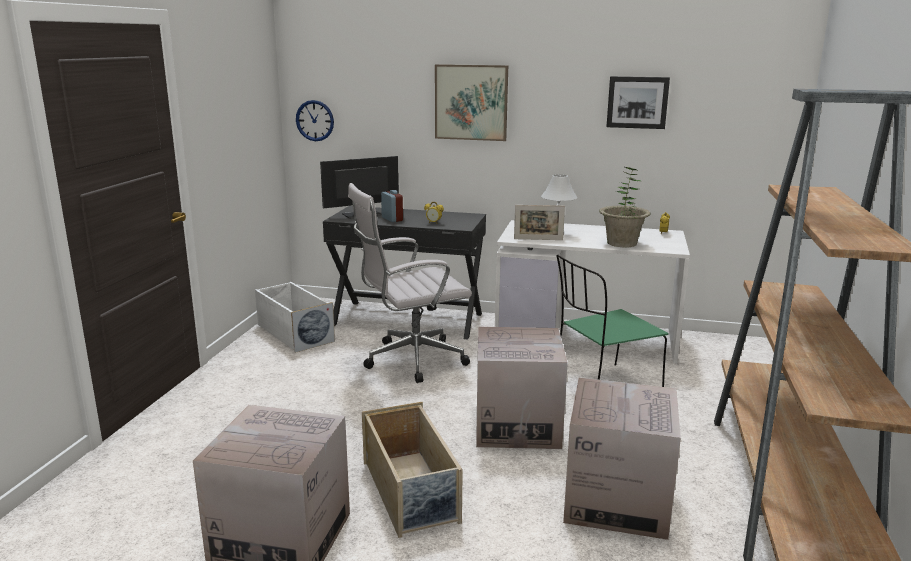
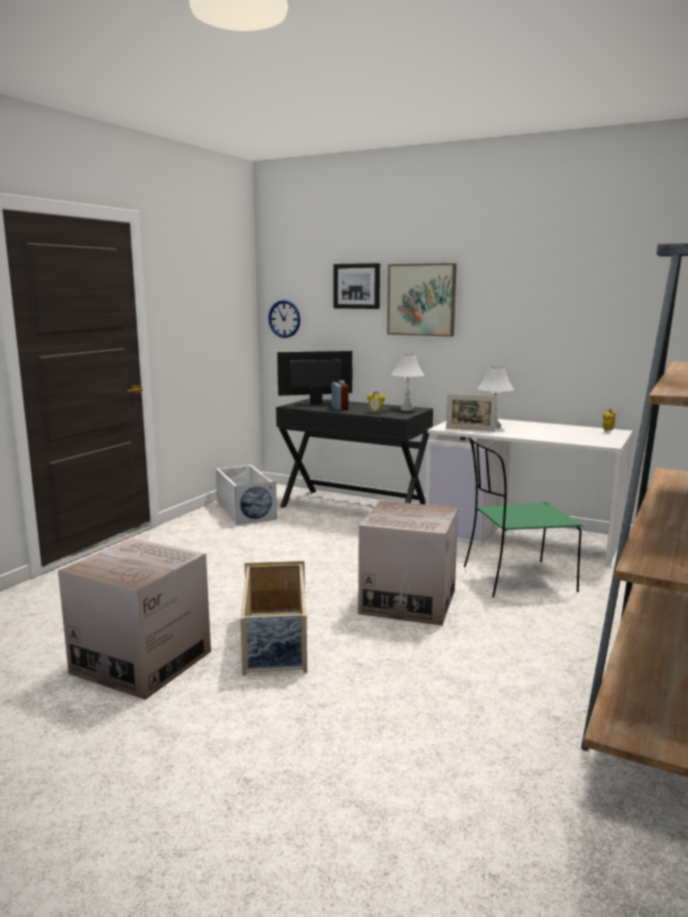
camera: 15 degrees right, 5 degrees down
white office chair [348,183,472,383] -> none
cardboard box [563,377,681,540] -> none
potted plant [599,167,651,247] -> none
picture [606,76,670,129] -> picture moved to [333,263,380,309]
none -> white table lamp [391,354,424,411]

